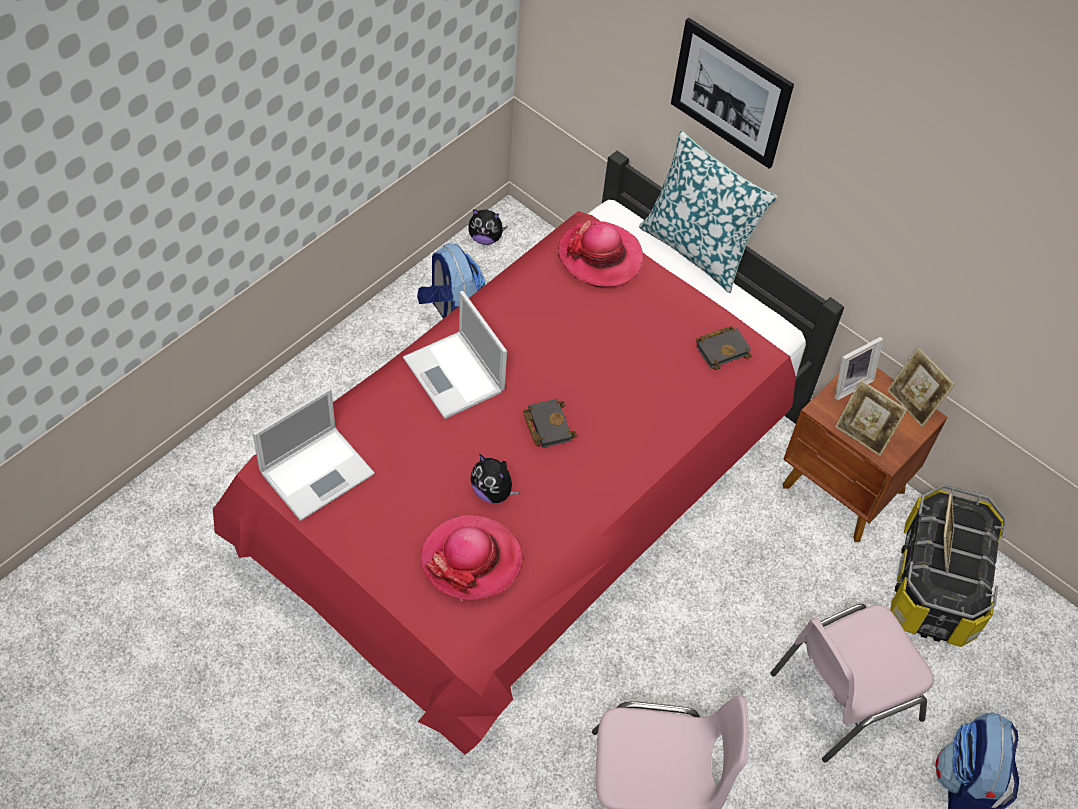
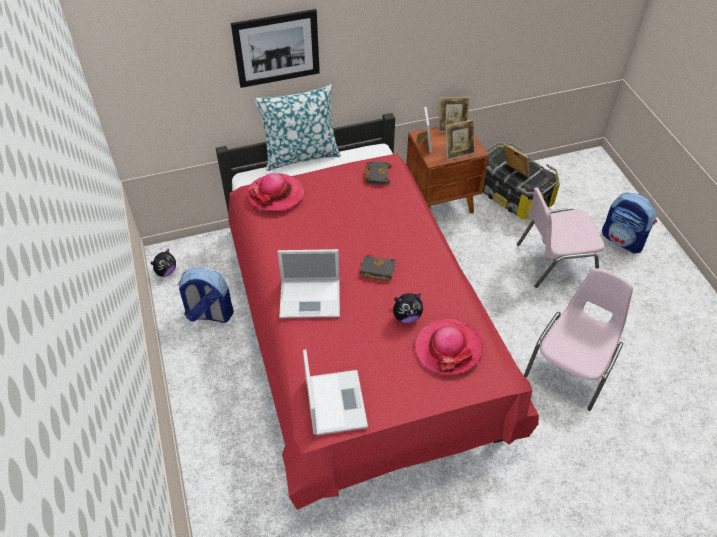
camera: 55 degrees left, 5 degrees down
pink chair [771,604,934,763] -> pink chair turned 75 degrees clockwise [517,187,605,288]

